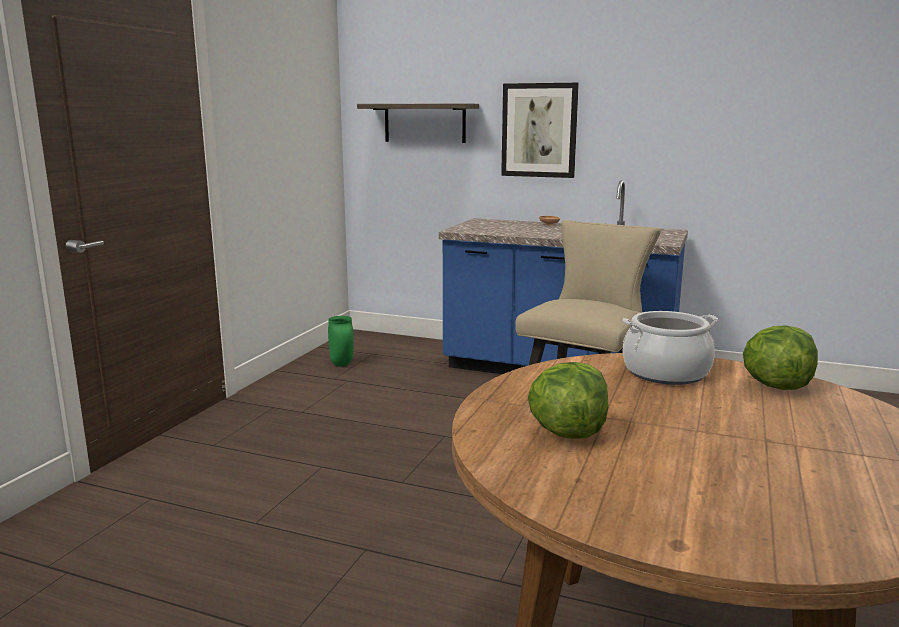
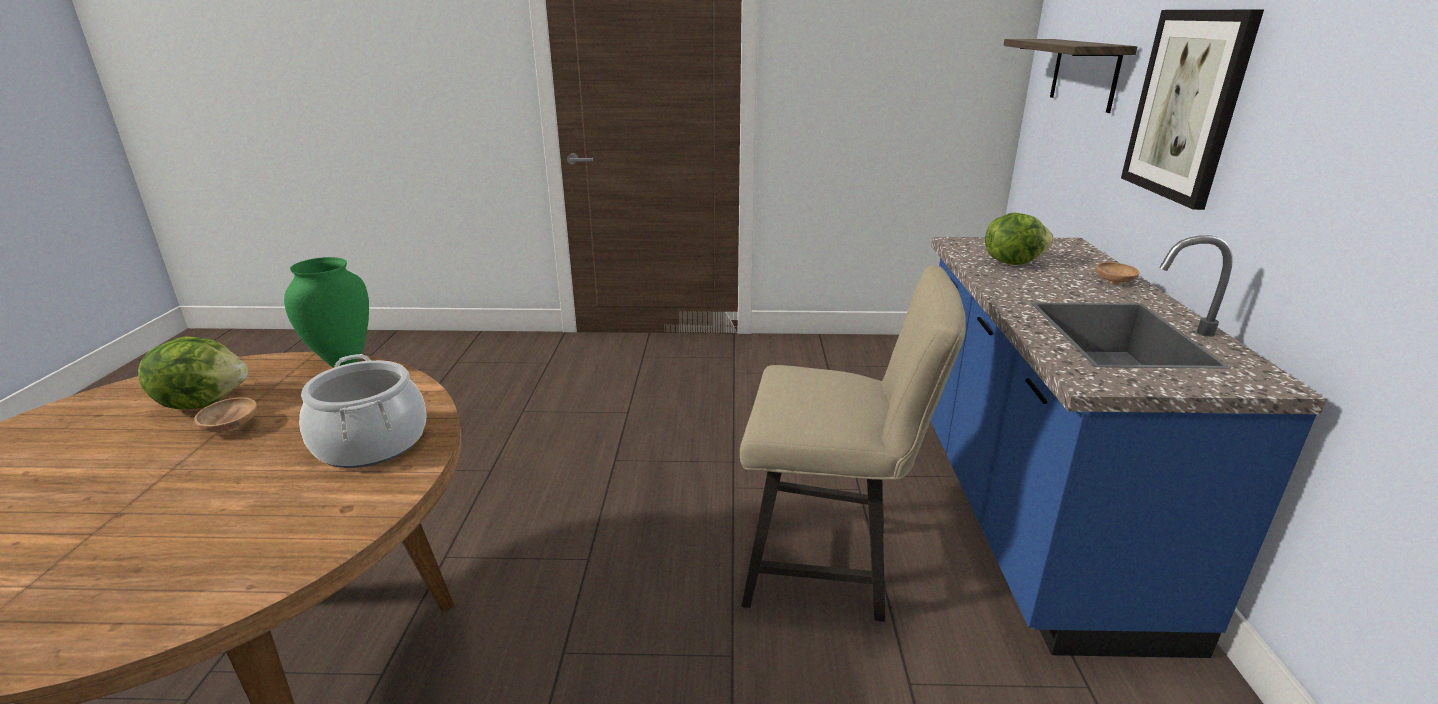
camera: 70 degrees right, 10 degrees up
green vase [328,316,354,367] -> green vase moved to [284,257,369,368]
lettuce [743,325,818,390] -> lettuce moved to [985,213,1054,265]
none -> brown bowl [194,397,257,433]

